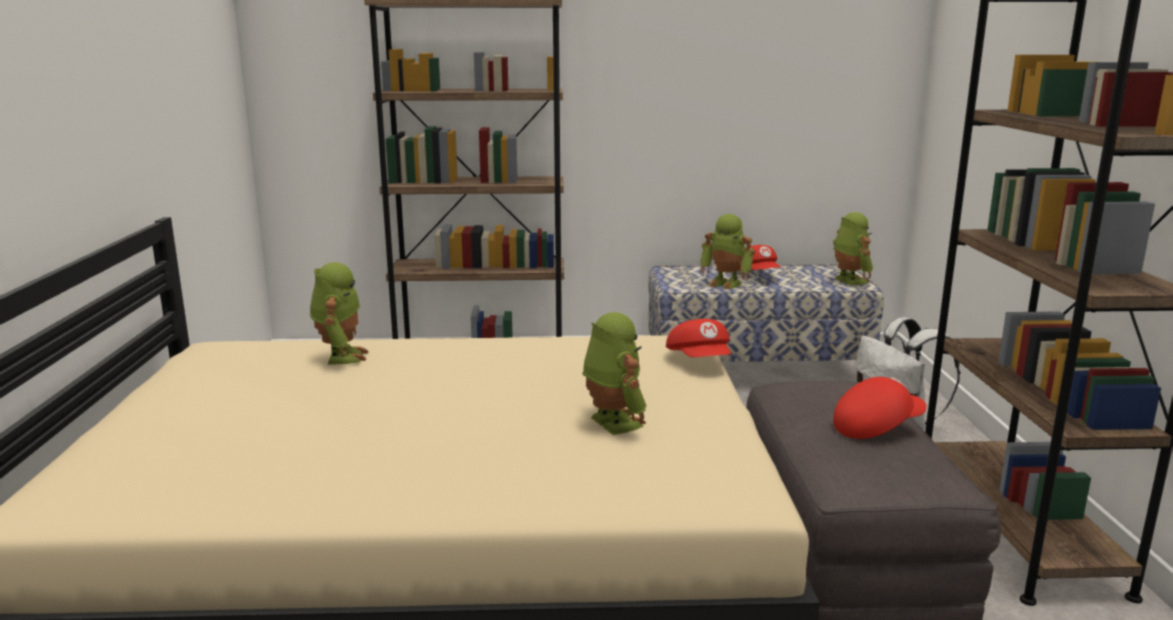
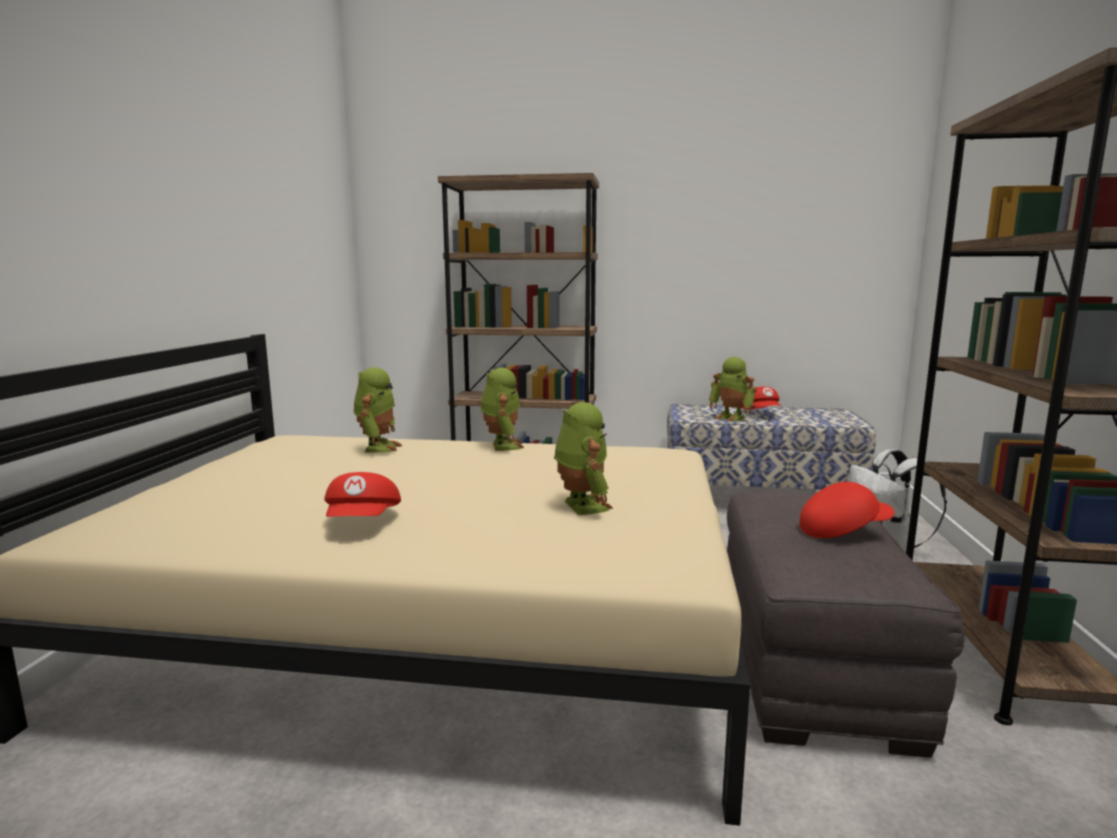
camera: 10 degrees right, 5 degrees down
red cap [666,319,731,357] -> red cap moved to [324,472,401,517]
toy robot [833,212,873,286] -> toy robot moved to [480,368,524,451]

